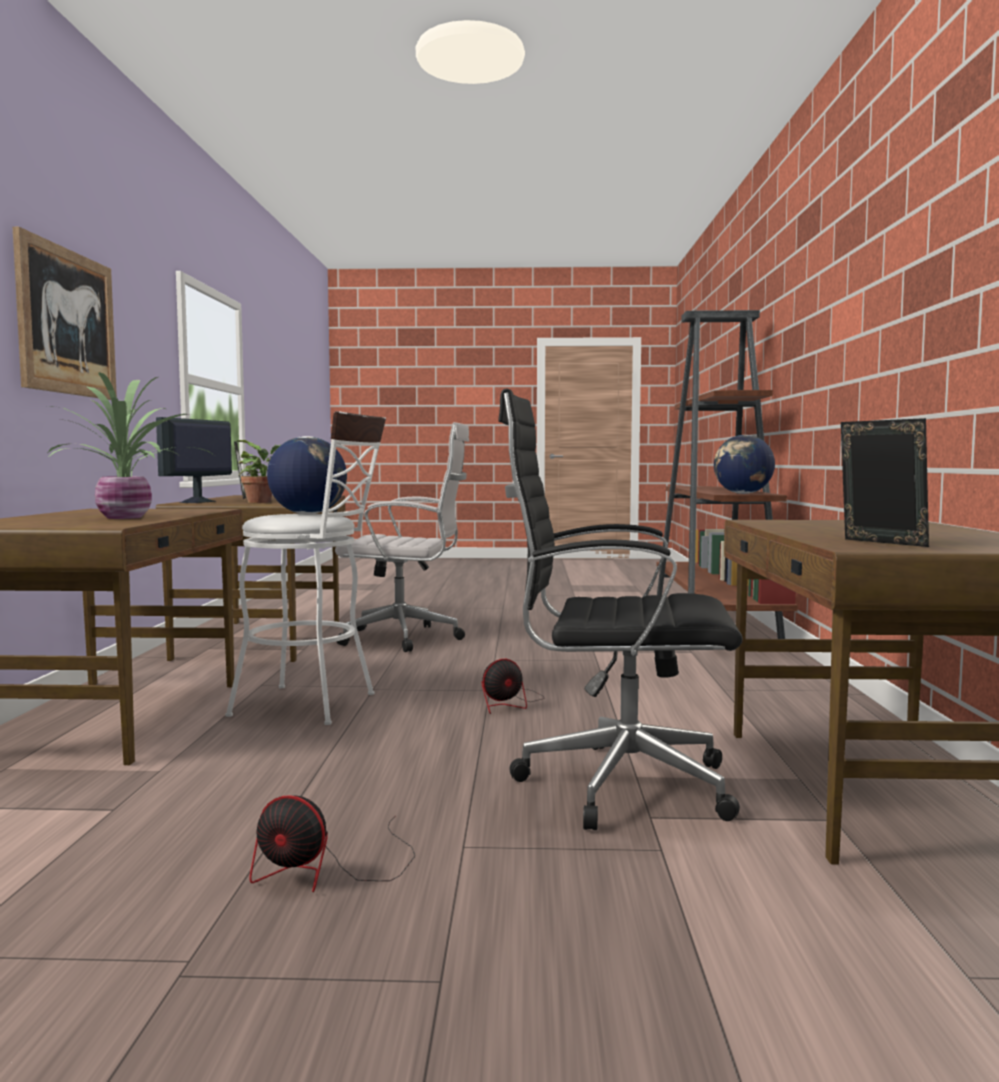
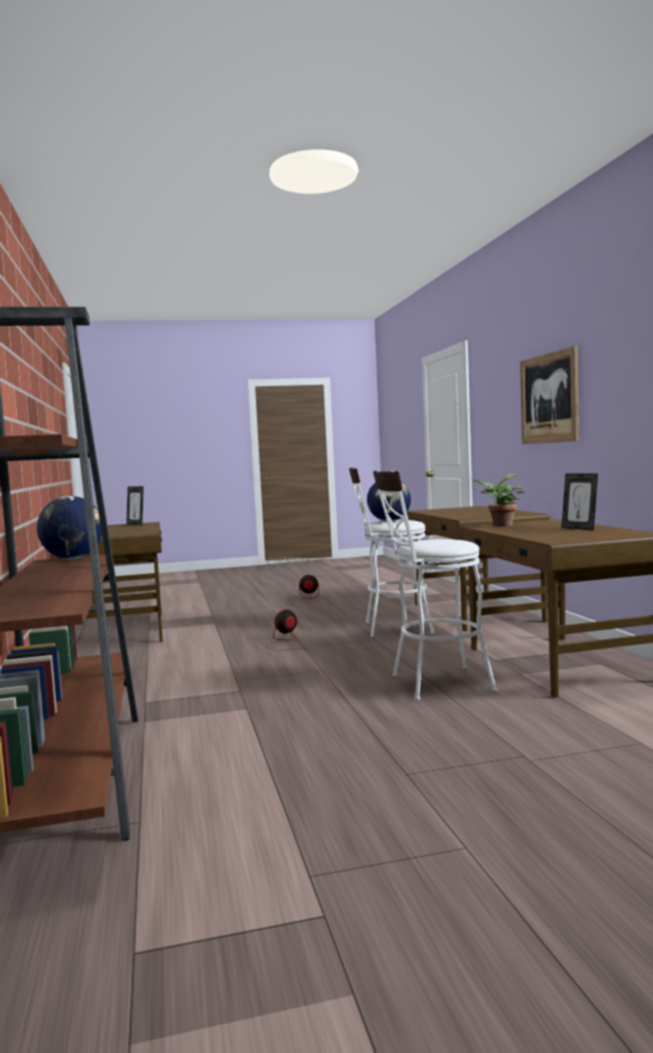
camera: 165 degrees right, 0 degrees up
potted plant [48,372,214,519] -> none
monitor [156,417,232,503] -> none
white office chair [335,422,469,652] -> white stool [373,470,497,700]
black office chair [498,388,743,830] -> none

